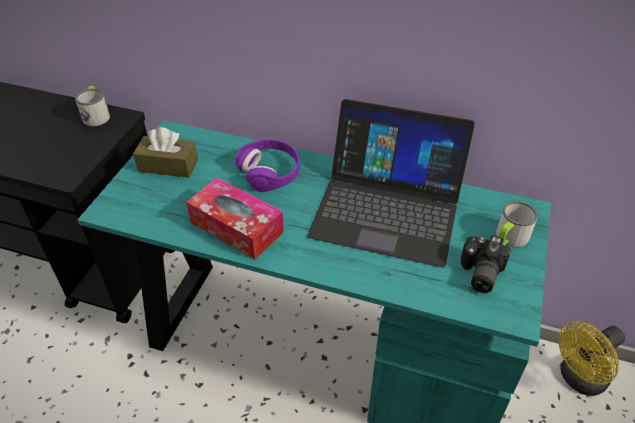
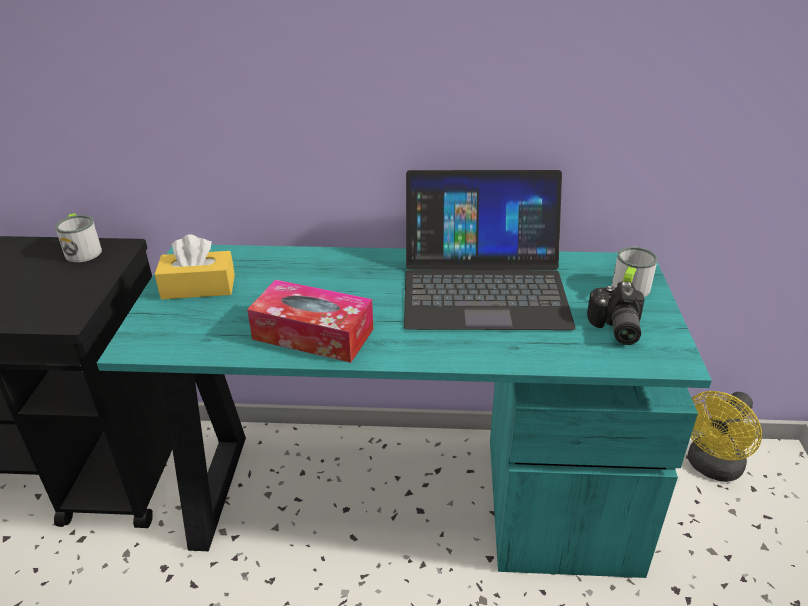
camera: 15 degrees left, 10 degrees down
brown tissue box [133,127,198,178] -> yellow tissue box [155,234,235,299]
purple headphones [236,139,300,192] -> none

